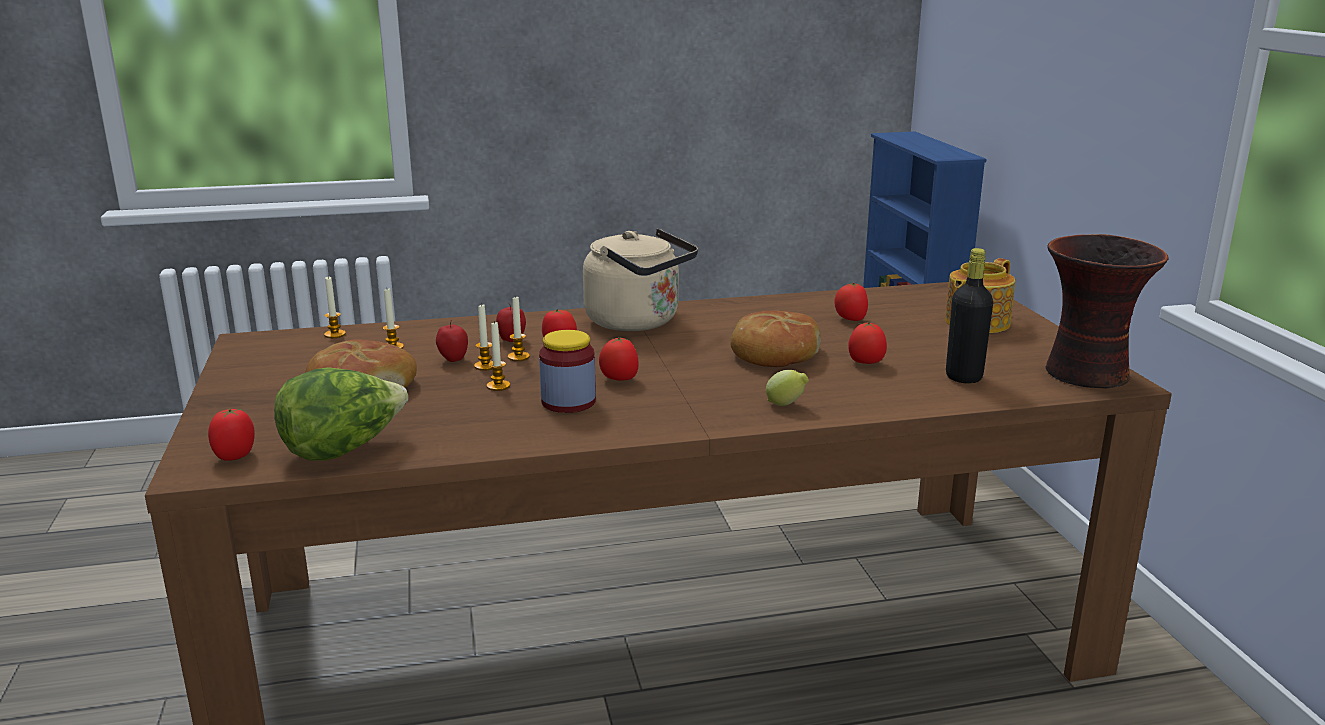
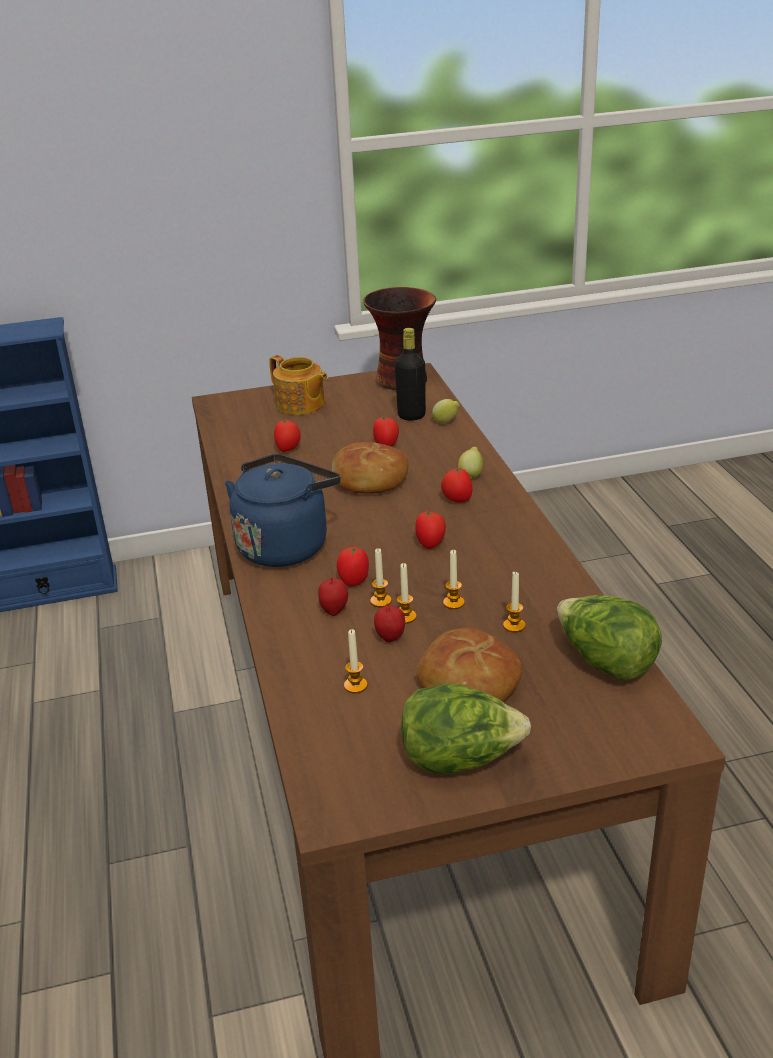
camera: 90 degrees left, 10 degrees up
tomato [208,409,255,461] -> tomato moved to [441,468,473,502]
candle [324,277,346,338] -> candle moved to [503,572,526,633]
jar [539,330,596,413] -> none
beige kettle [583,229,698,331] -> blue kettle [225,454,341,567]
none -> lettuce [401,684,531,774]
none -> lemon [432,399,460,423]

